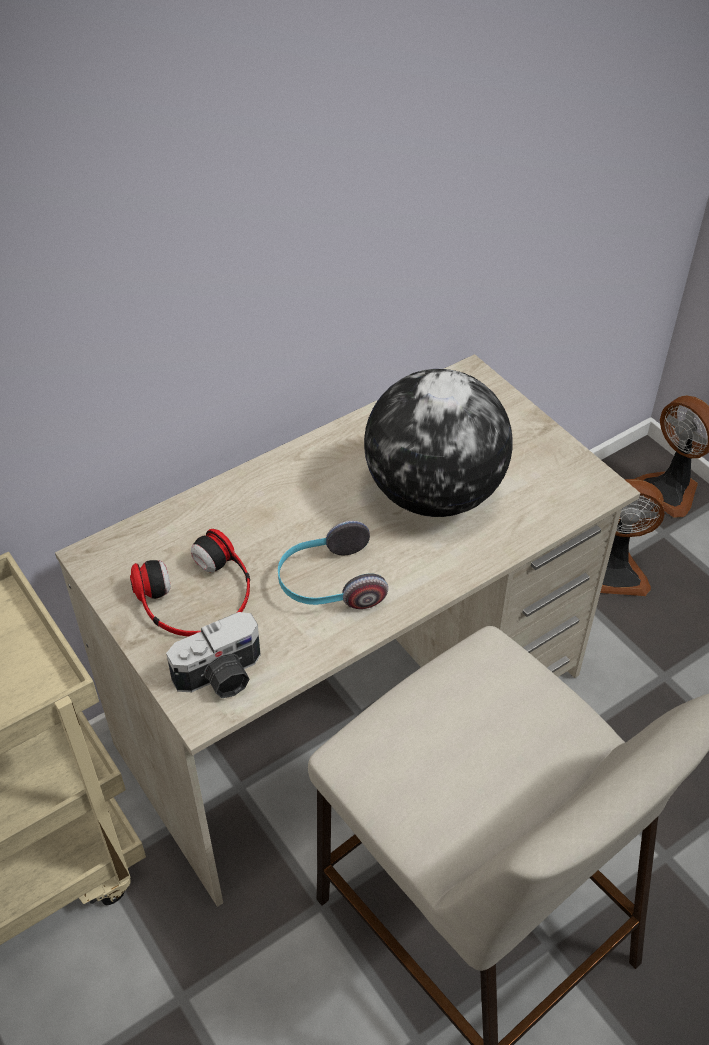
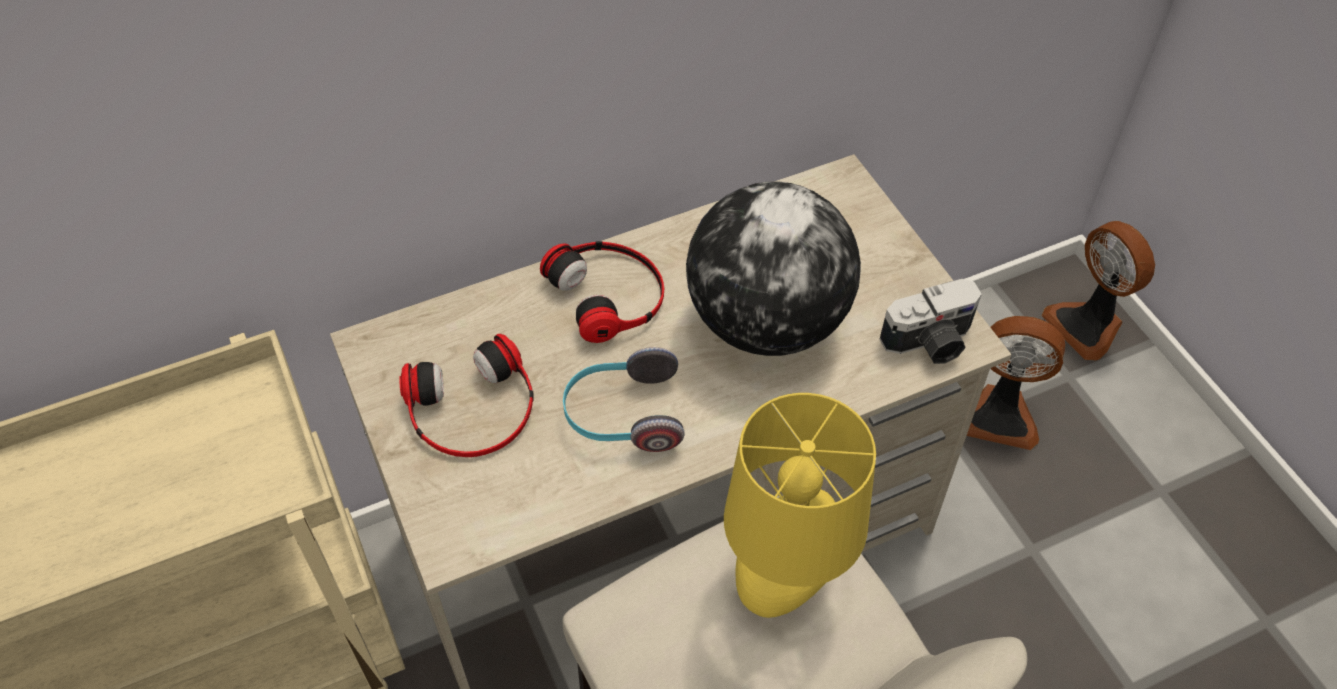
camera: 10 degrees right, 5 degrees up
camera [166,612,261,698] -> camera moved to [880,278,982,364]
none -> headphones [540,241,664,343]
none -> yellow table lamp [724,393,876,618]

